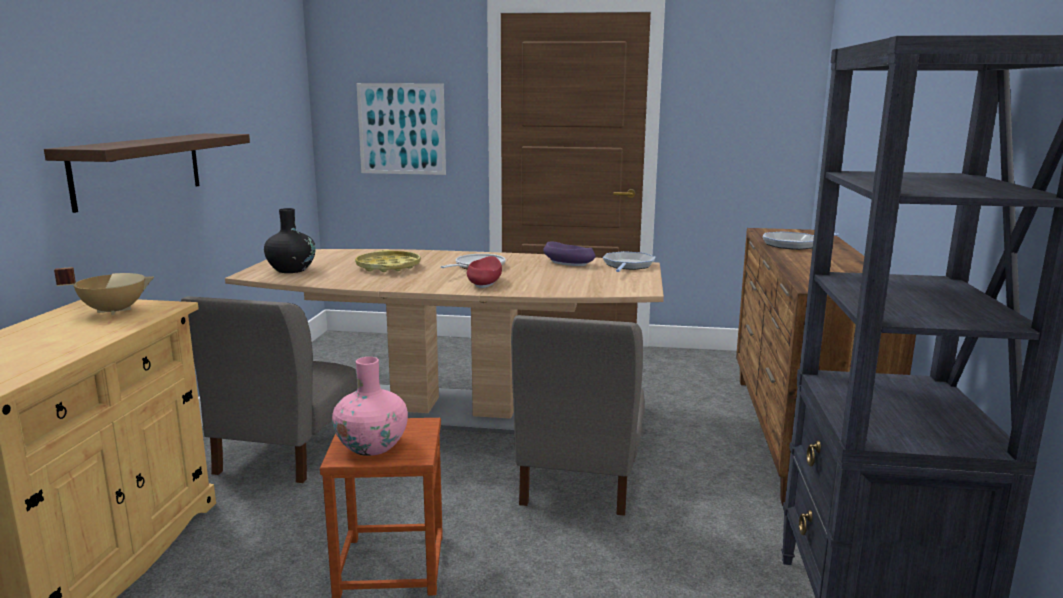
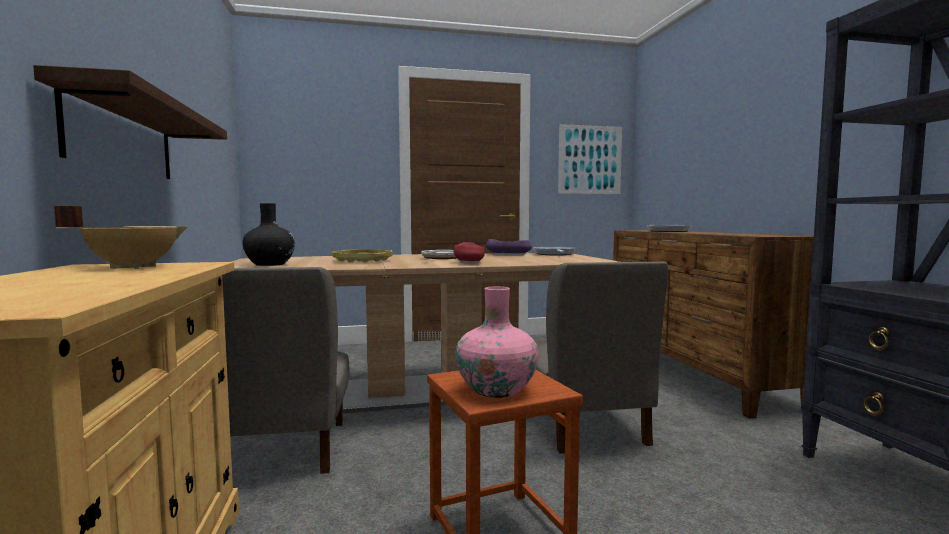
camera: 20 degrees left, 10 degrees down
picture [356,83,446,175] -> picture moved to [558,124,622,194]

